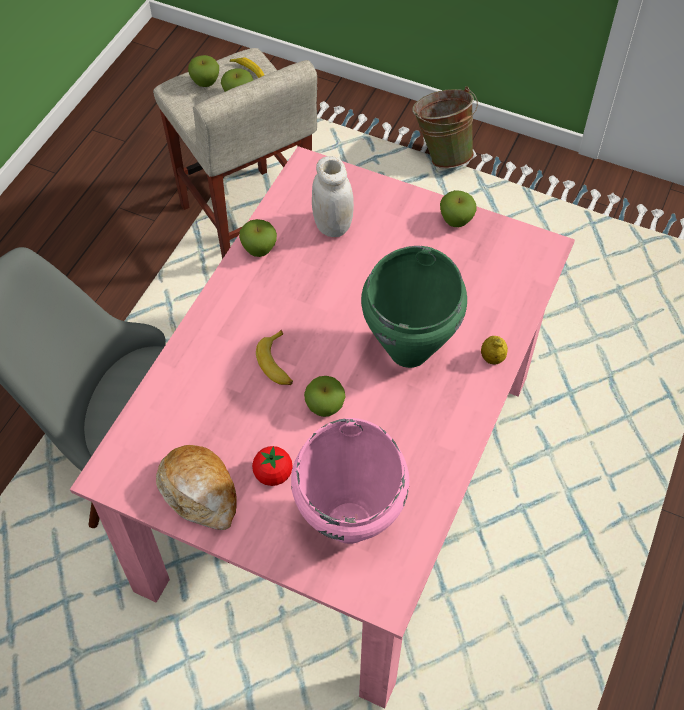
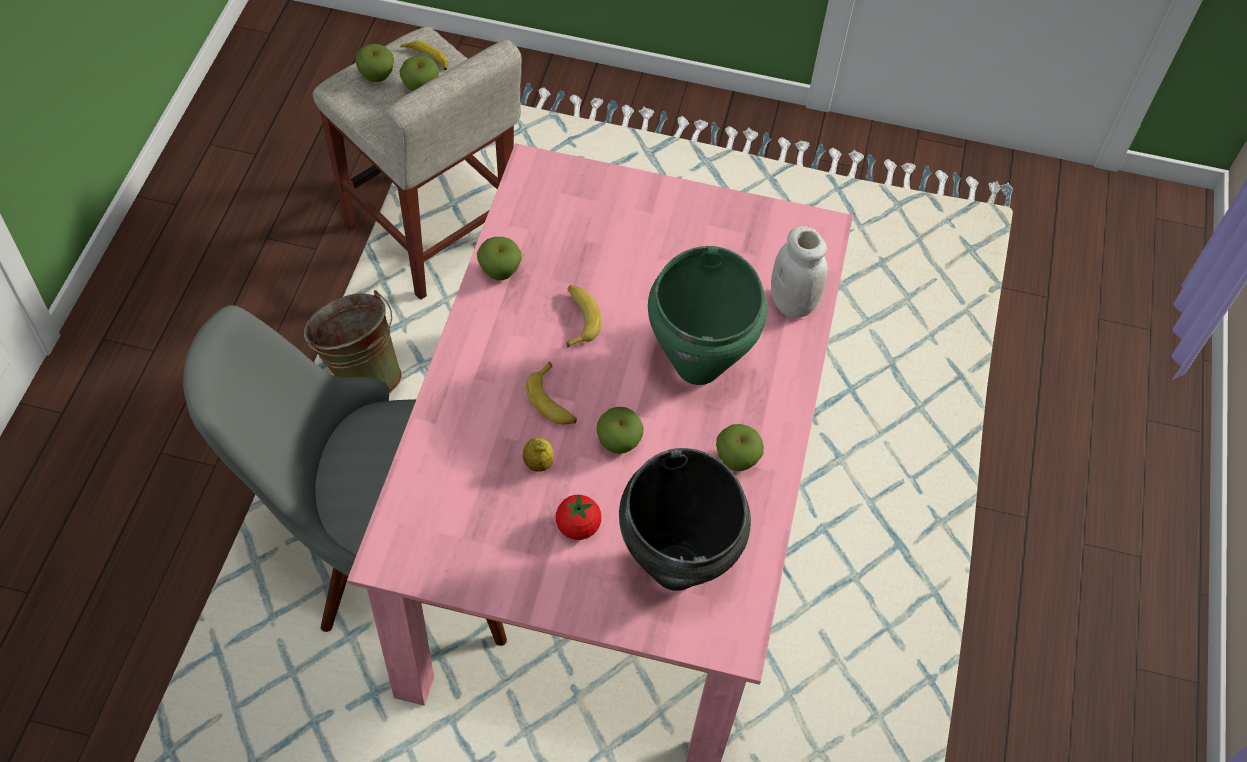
camera: 15 degrees left, 0 degrees up
bread [156,445,237,530] -> none
pink cooking pot [291,418,409,544] -> black cooking pot [619,448,751,591]
white jar [312,156,354,237] -> white jar moved to [771,226,828,318]
green bucket [412,86,478,169] -> green bucket moved to [304,290,402,394]
apple [440,190,477,227] -> apple moved to [716,424,764,471]
lemon [481,336,508,365] -> lemon moved to [523,438,554,472]
none -> banana [567,285,602,348]

